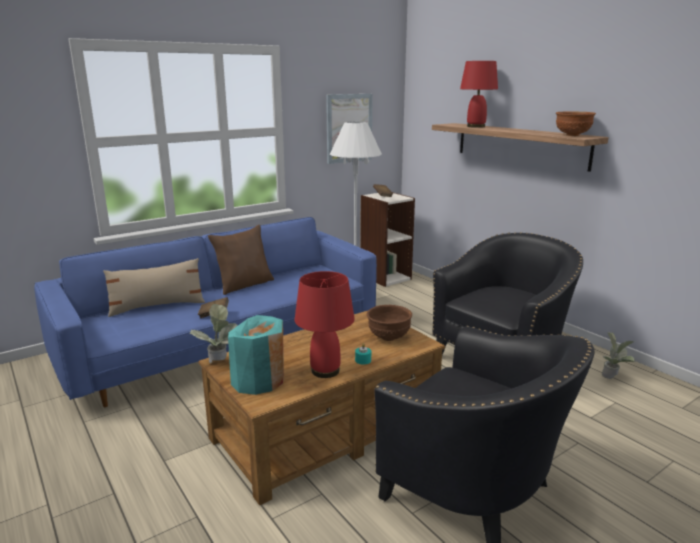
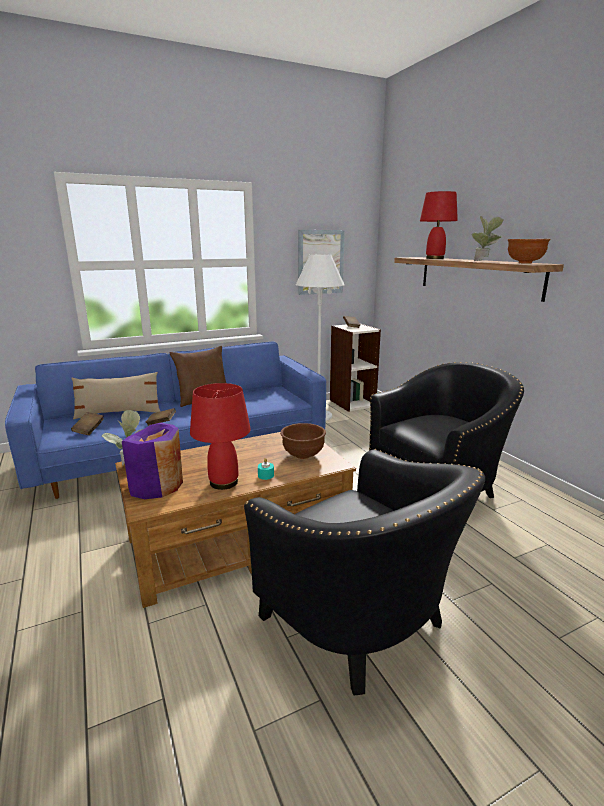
camera: 10 degrees right, 0 degrees up
turquoise vase [228,315,284,395] -> purple vase [122,423,183,499]
potted plant [602,332,635,379] -> potted plant moved to [472,216,504,261]
none -> brown book [71,412,104,435]

